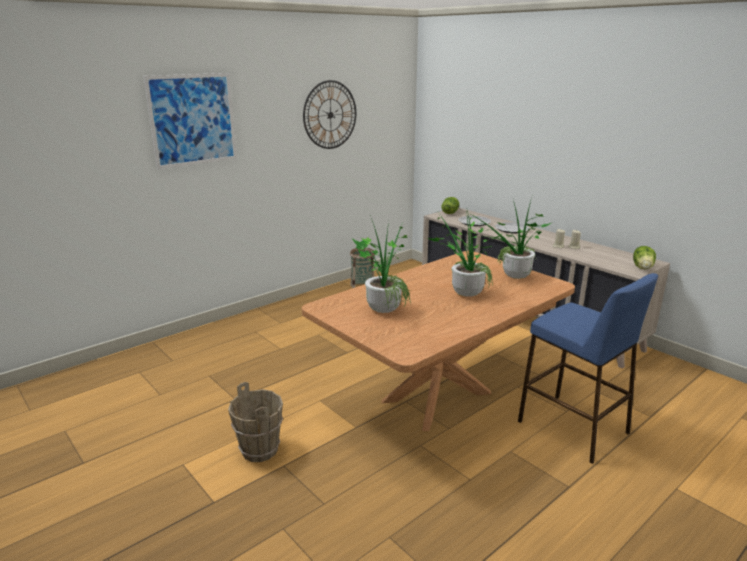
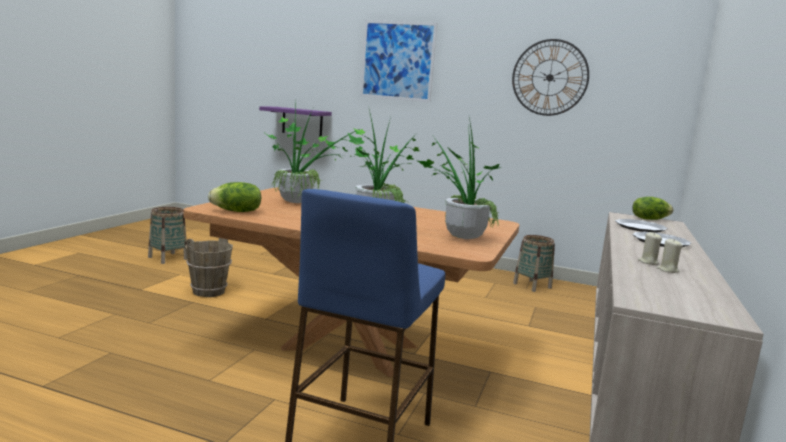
camera: 60 degrees right, 10 degrees down
lettuce [633,246,656,269] -> lettuce moved to [208,182,261,212]
none -> basket [148,207,187,264]
none -> purple shelf [259,106,332,136]

